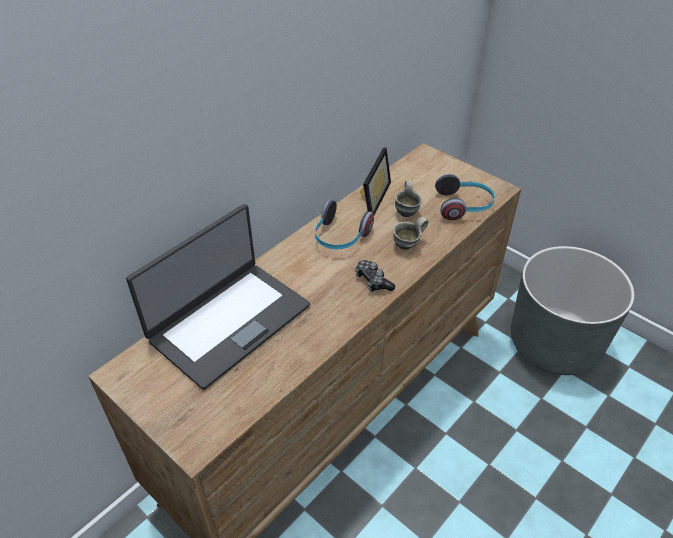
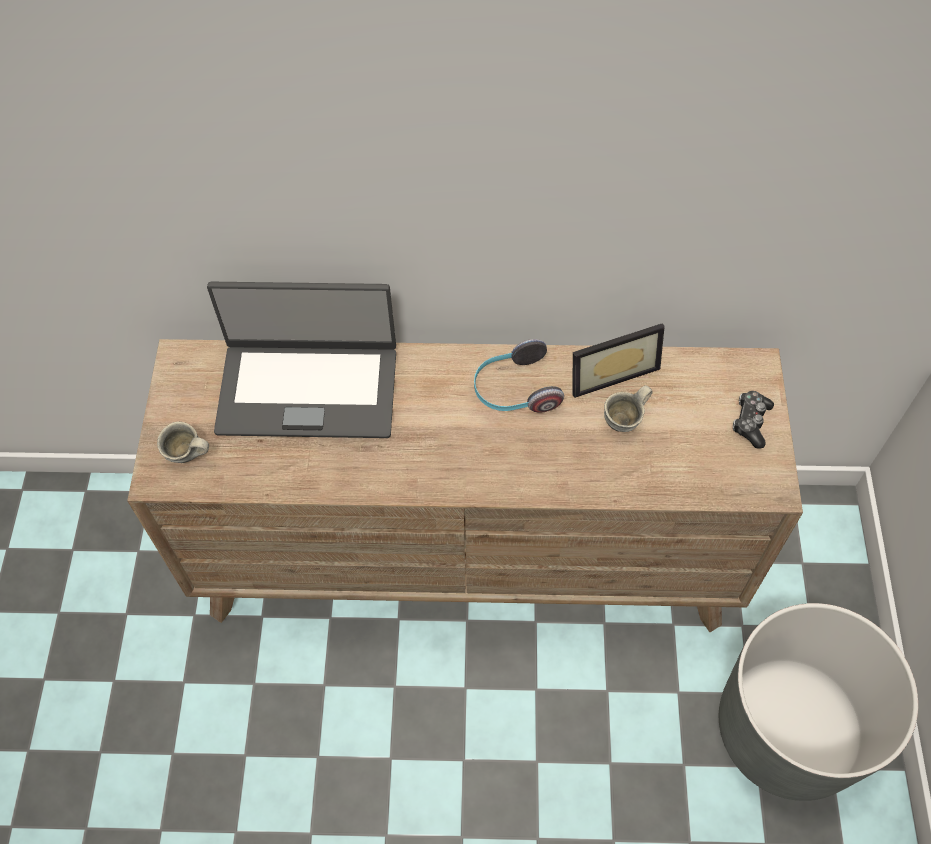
camera: 50 degrees right, 15 degrees up
game controller [355,260,395,292] -> game controller moved to [733,391,774,449]
grey mug [393,217,429,250] -> grey mug moved to [157,422,209,463]
headphones [435,174,495,220] -> none

